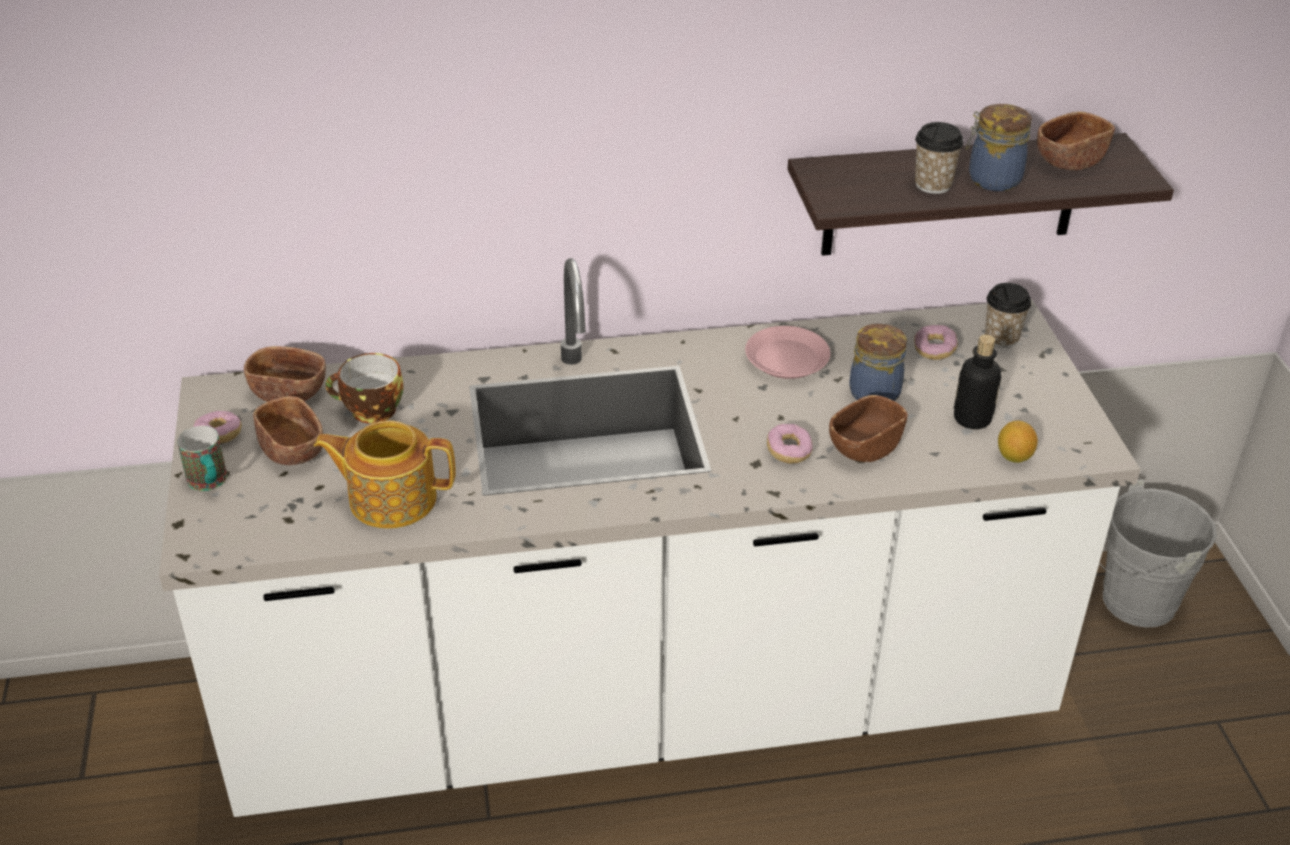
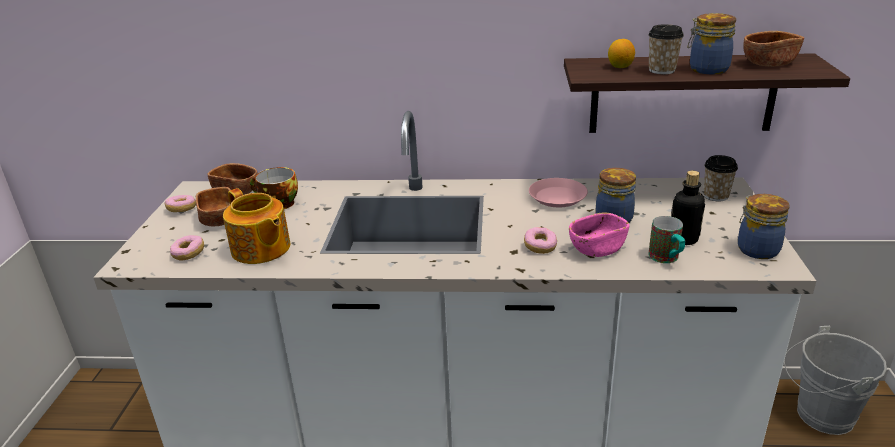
camera: 15 degrees right, 10 degrees down
mug [177,426,227,491] -> mug moved to [648,216,685,263]
teapot [313,420,456,529] -> teapot turned 150 degrees counterclockwise [223,188,290,264]
brown bowl [829,395,908,462] -> pink bowl [569,212,629,257]
donut [914,325,958,360] -> donut moved to [170,235,204,261]
lemon [998,420,1038,463] -> lemon moved to [608,39,635,68]
none -> jar [738,194,790,259]

